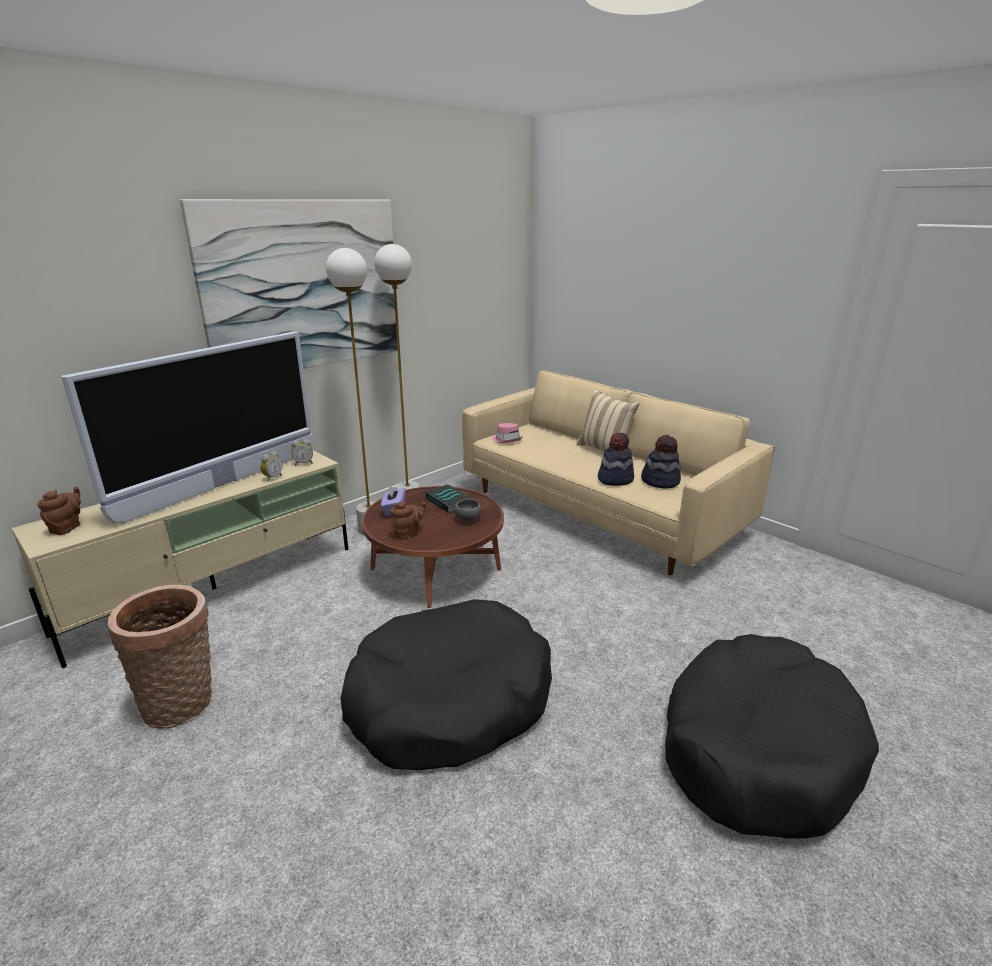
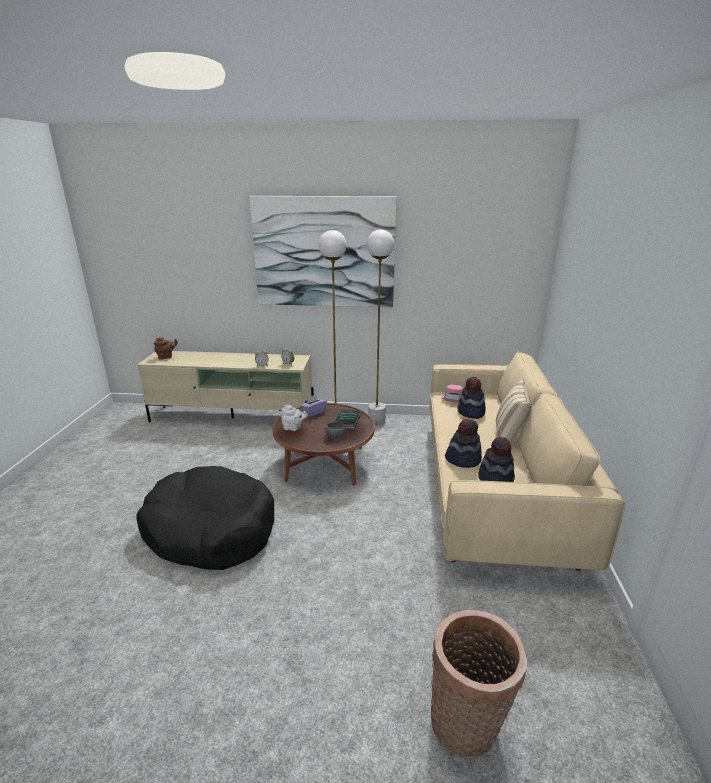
camera: 50 degrees right, 0 degrees up
television [61,332,312,523] -> none
basket [108,585,212,729] -> basket moved to [431,610,527,759]
brown teapot [390,501,426,540] -> white teapot [282,405,308,431]
black dog bed [665,634,879,839] -> none
none -> hat [458,377,485,419]

